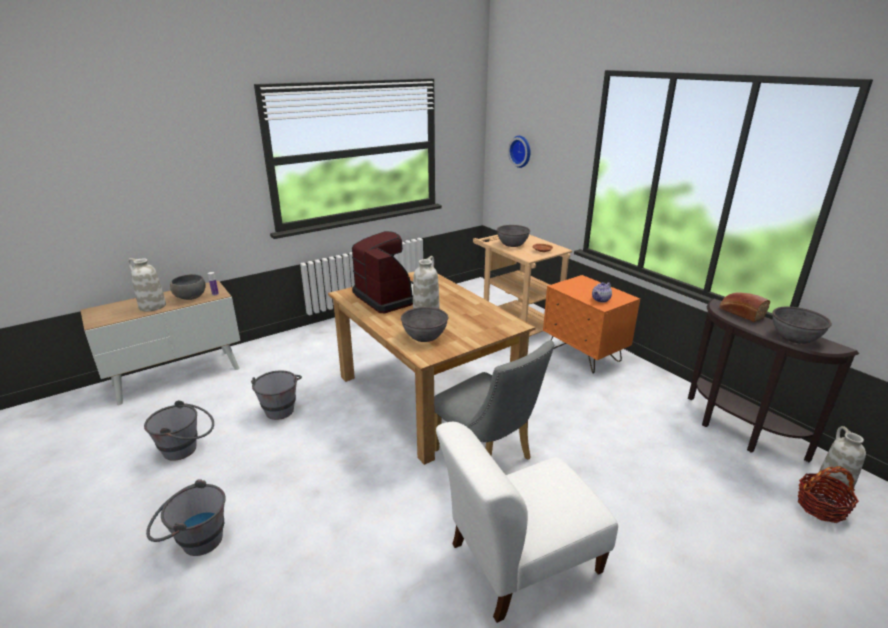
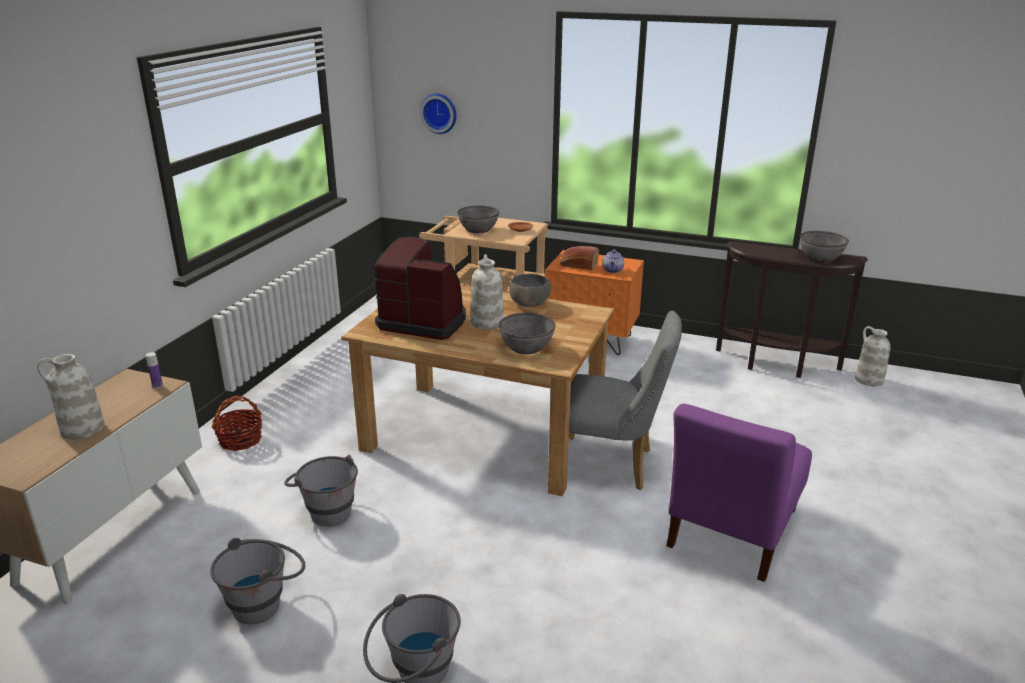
camera: 35 degrees left, 0 degrees up
grey bowl [170,274,206,300] -> grey bowl moved to [509,273,551,307]
white chair [436,422,618,623] -> purple chair [666,404,812,582]
bread [720,292,770,322] -> bread moved to [560,246,599,270]
basket [798,466,859,523] -> basket moved to [212,396,262,451]

